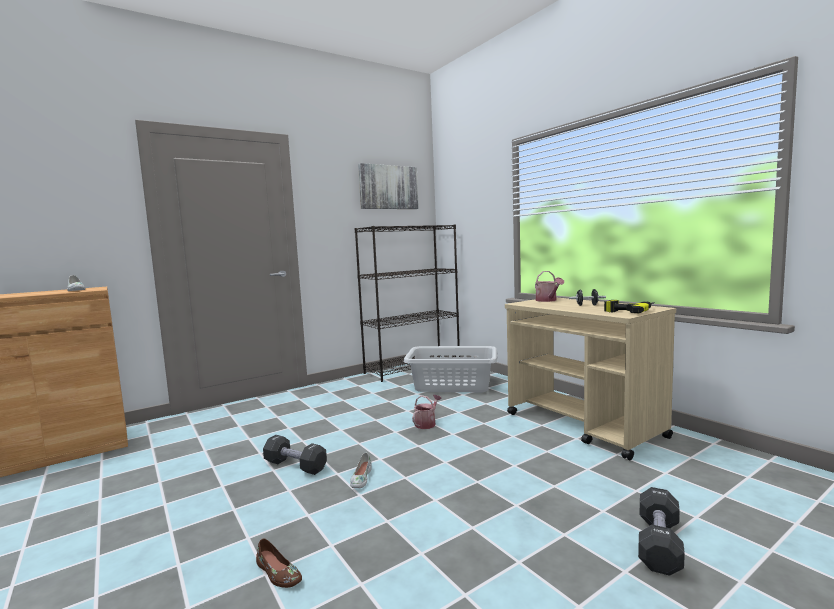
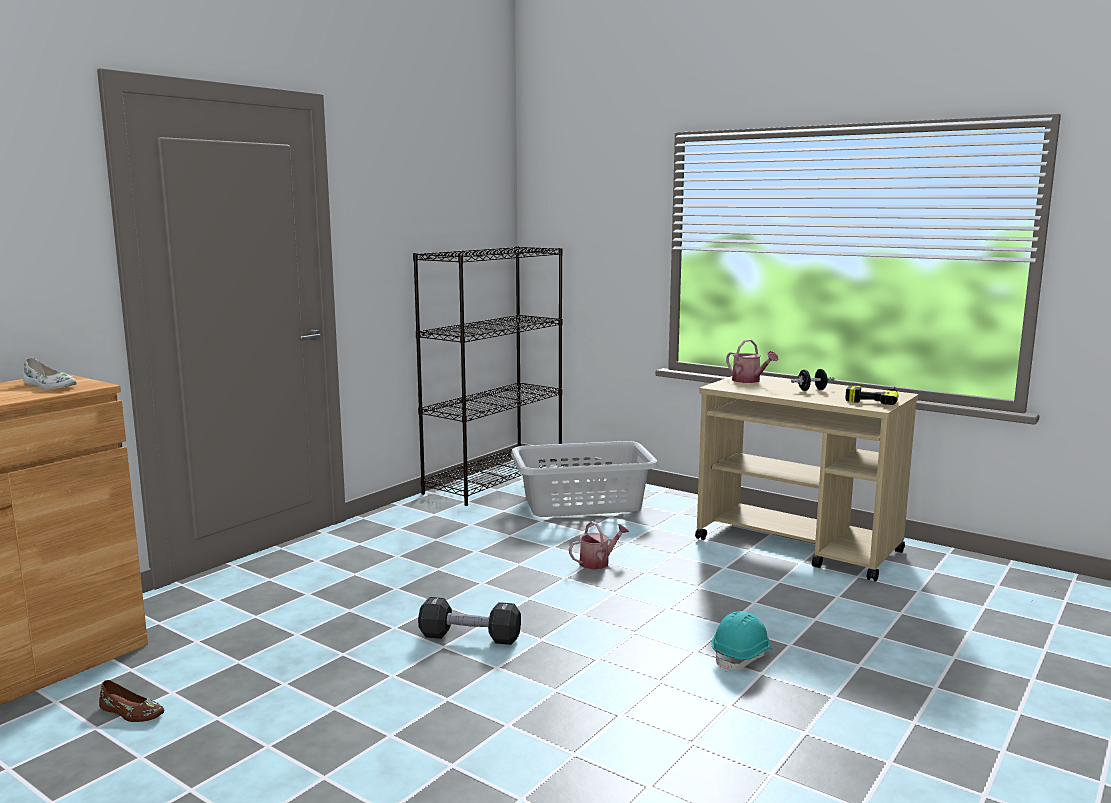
camera: 20 degrees left, 5 degrees up
brown shoe [256,538,302,588] -> brown shoe moved to [99,680,164,722]
white shoe [350,453,372,488] -> none
picture [358,163,419,209] -> none
watering can [412,395,441,429] -> watering can turned 45 degrees clockwise [569,521,629,570]
black dumbbell [638,487,685,576] -> none
none -> turquoise hard hat [712,611,773,672]

